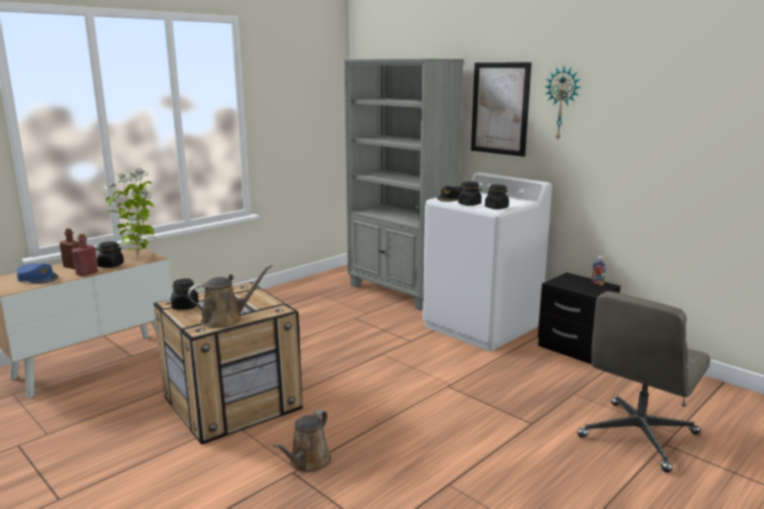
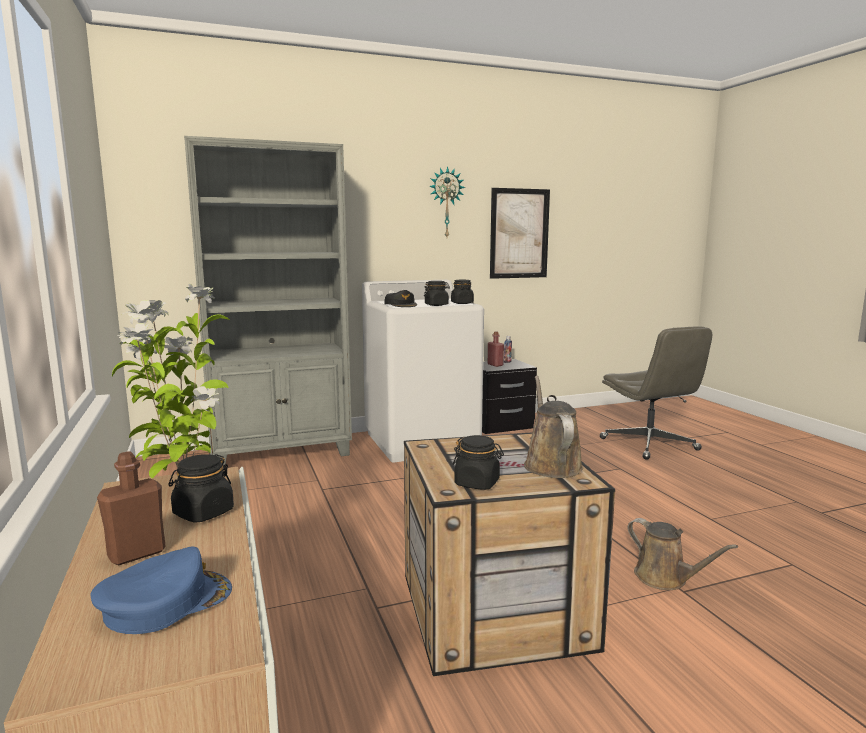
camera: 65 degrees left, 5 degrees down
red bottle [72,234,98,276] -> red bottle moved to [488,332,504,367]
picture [471,62,532,157] -> picture moved to [490,188,550,279]

